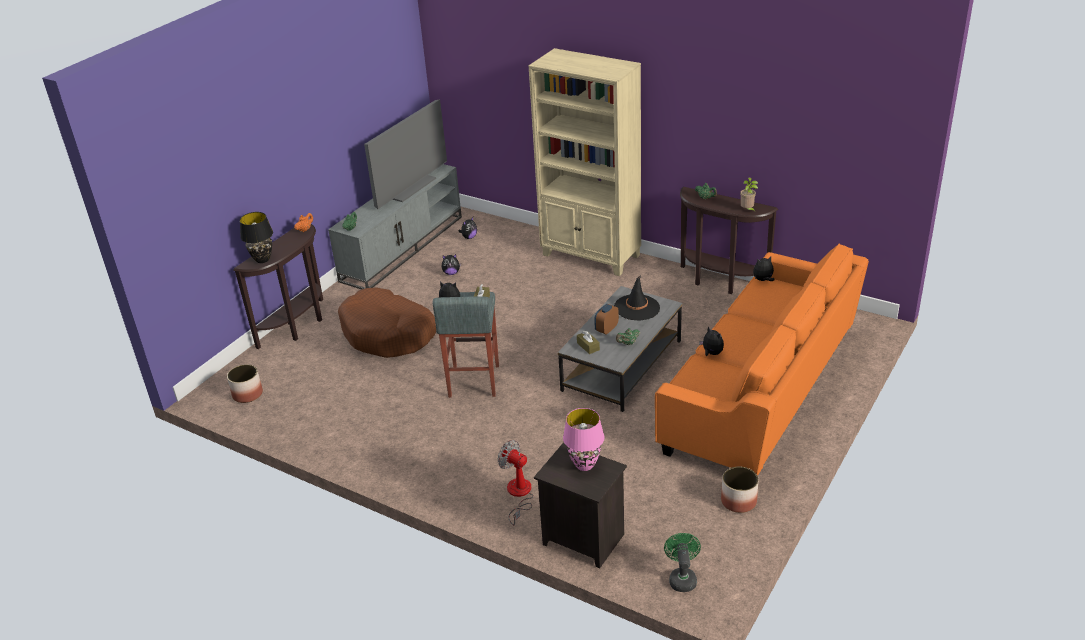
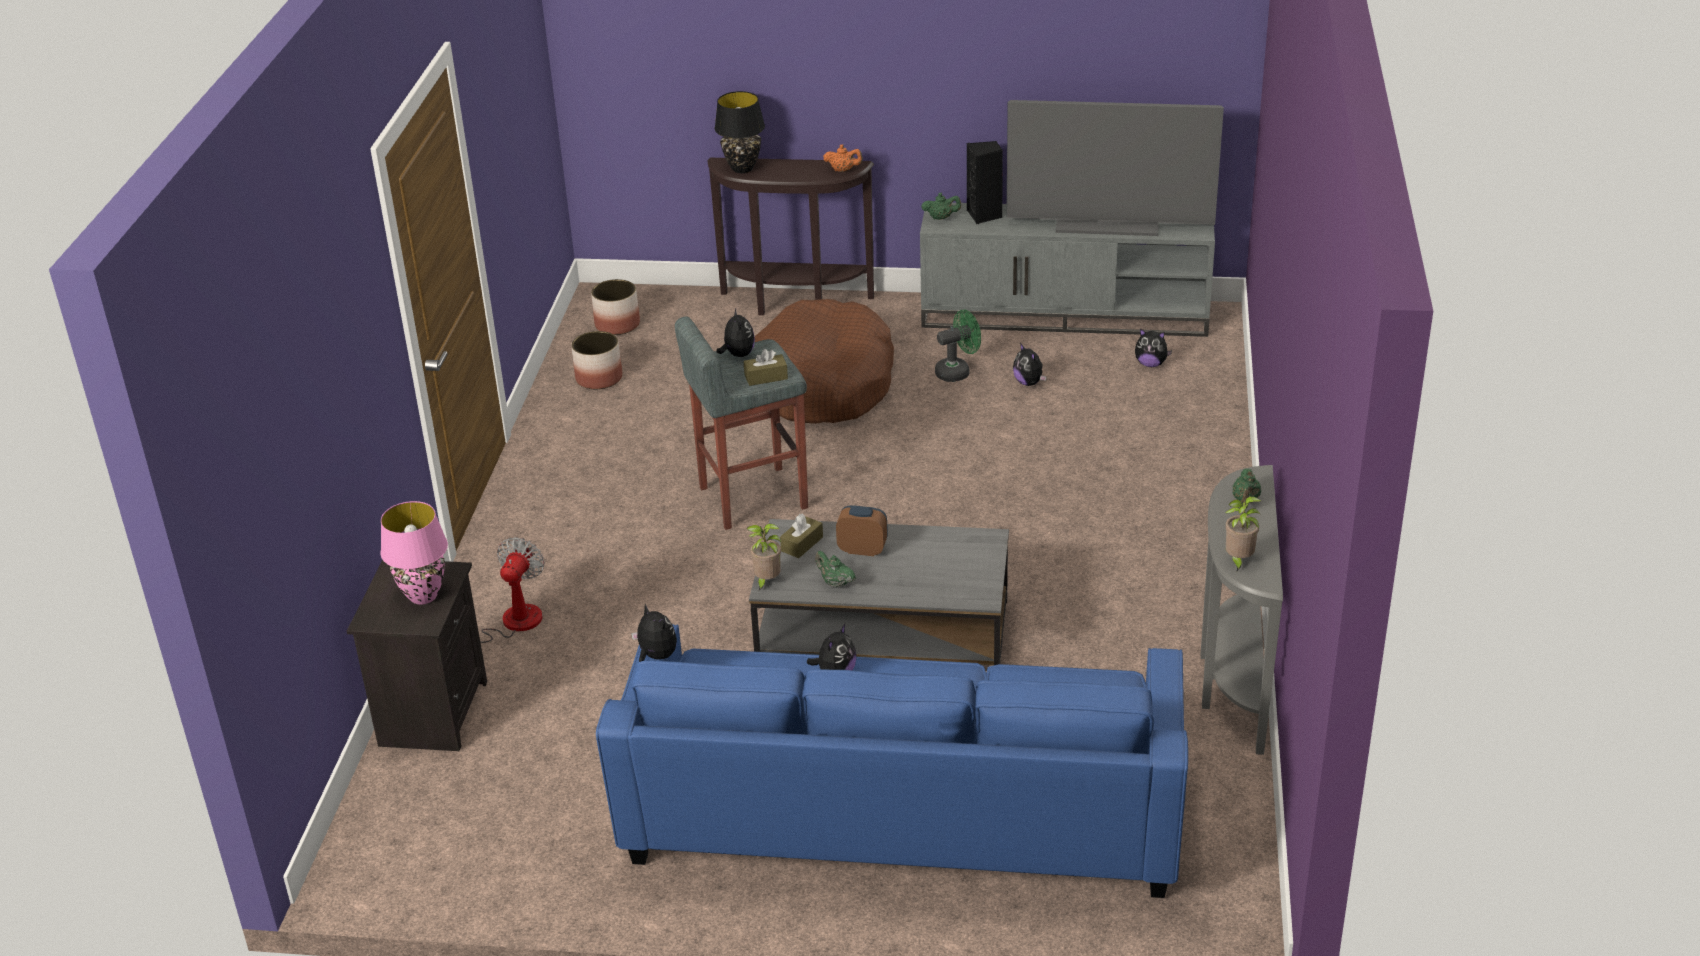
camera: 65 degrees right, 0 degrees up
beige bookcase [529,48,641,276] -> none
black hat [614,275,660,321] -> none
orange sofa [655,244,869,475] -> blue sofa [596,624,1188,898]
green fan [664,533,701,592] -> green fan moved to [935,310,981,382]
brown console table [680,187,778,294] -> grey console table [1201,465,1283,755]
planter [721,467,758,513] -> planter moved to [571,331,622,389]
plush toy [753,256,775,281] -> plush toy moved to [631,604,677,662]
none -> potted plant [746,523,781,590]
none -> black speaker [967,141,1003,224]

